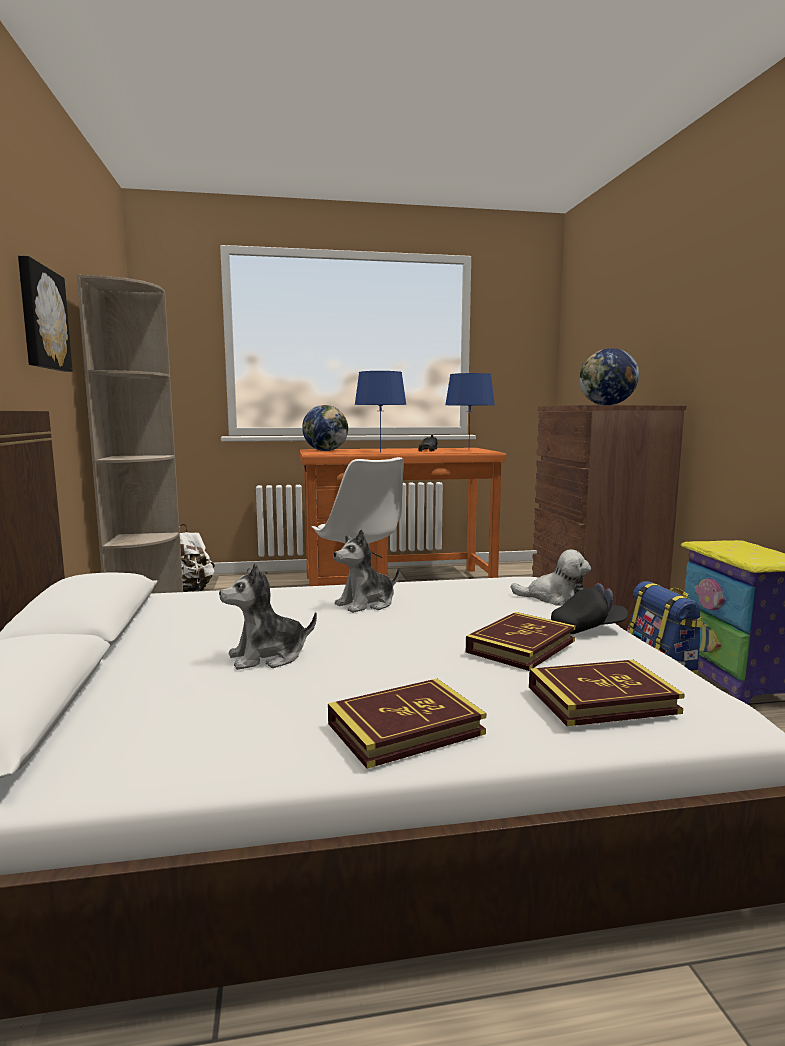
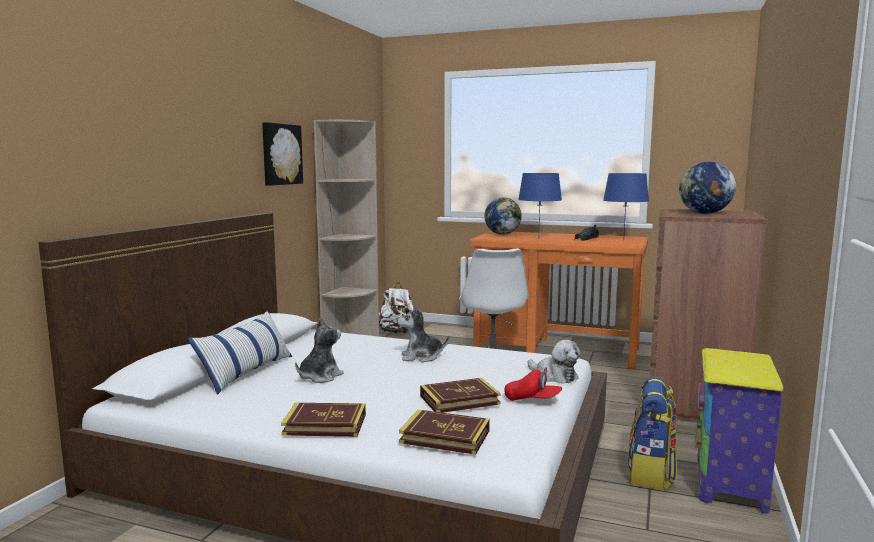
camera: 30 degrees right, 0 degrees up
plush toy [219,563,317,670] -> plush toy turned 120 degrees clockwise [295,318,344,383]
black cap [551,583,628,634] -> red cap [504,367,562,401]
none -> pillow [188,311,292,395]

